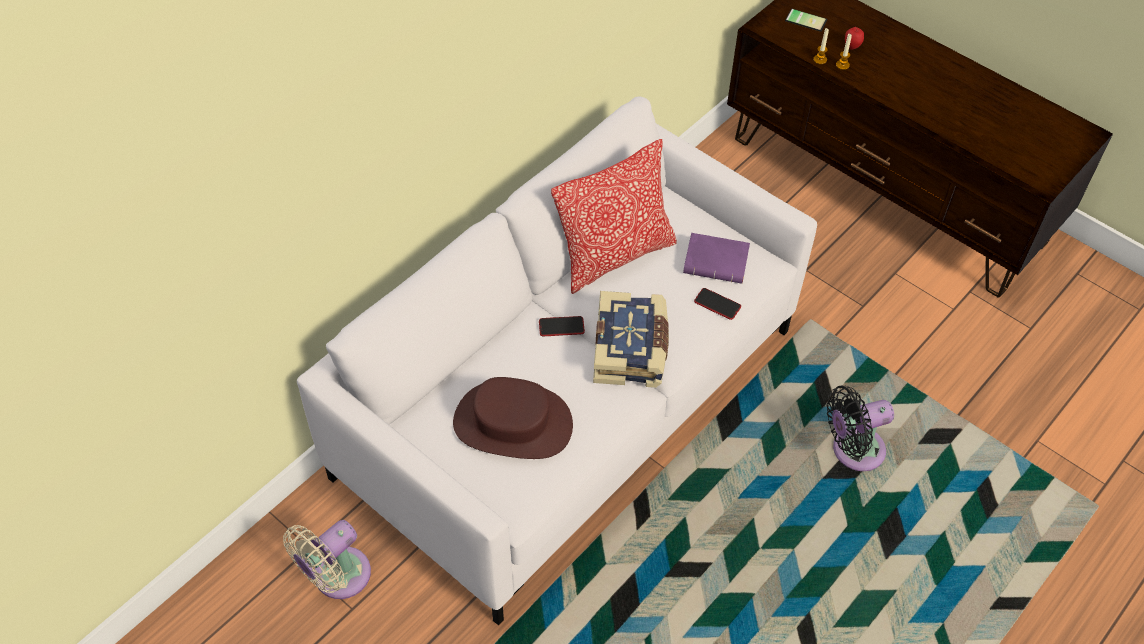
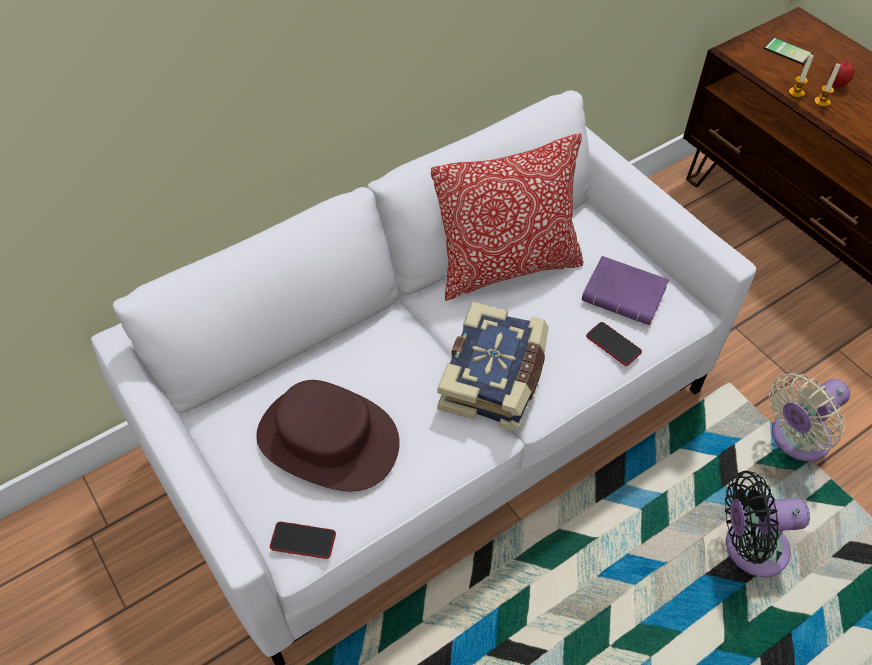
camera: 15 degrees right, 0 degrees up
beige fan [283,520,371,599] -> beige fan moved to [769,373,850,461]
phone [539,316,585,336] -> phone moved to [270,522,336,559]

